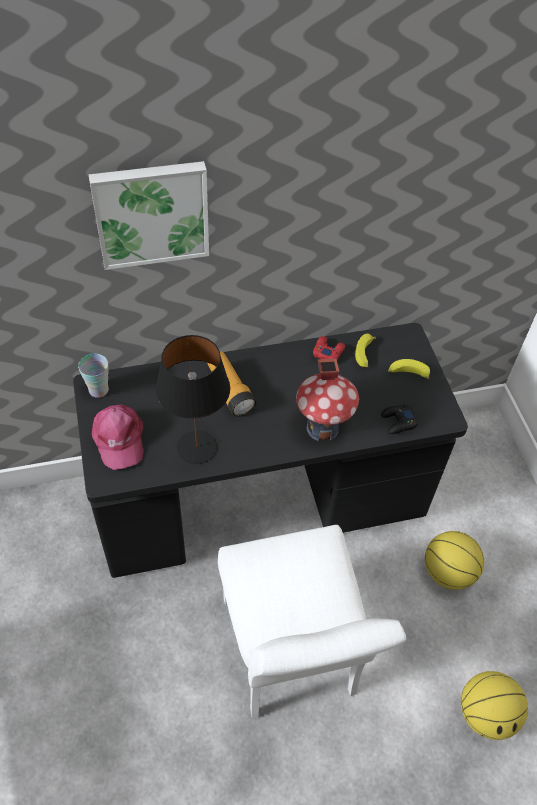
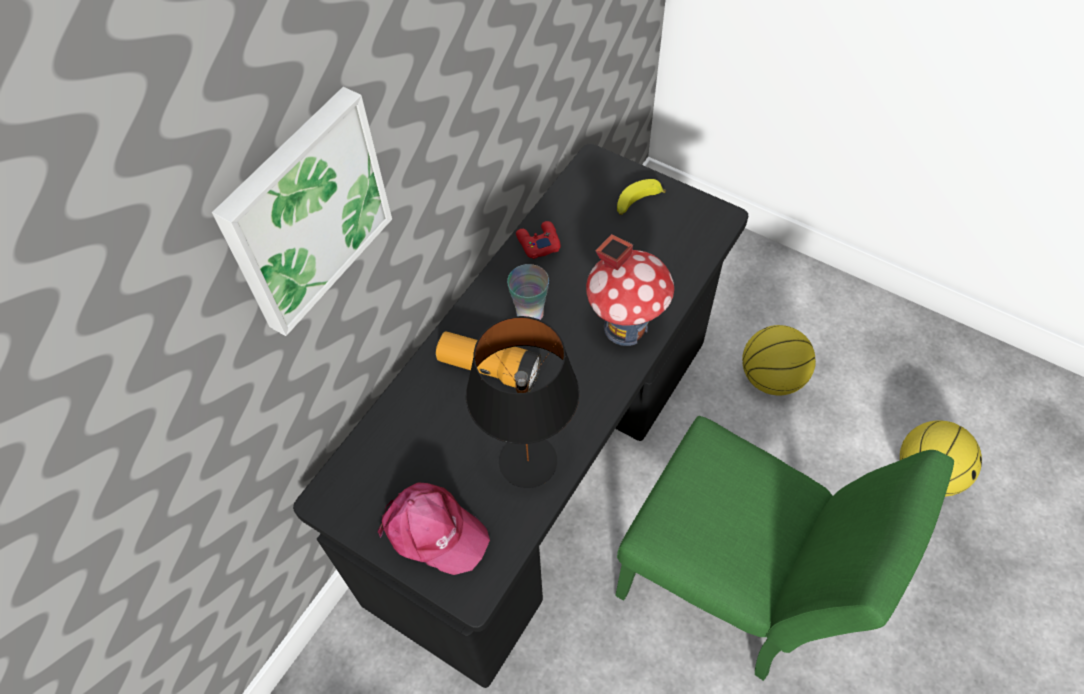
camera: 40 degrees left, 5 degrees up
cup [78,354,109,398] -> cup moved to [507,264,549,320]
white chair [218,525,406,718] -> green chair [615,416,954,681]
banana [355,334,376,368] -> none
black game controller [381,404,419,434] -> none

